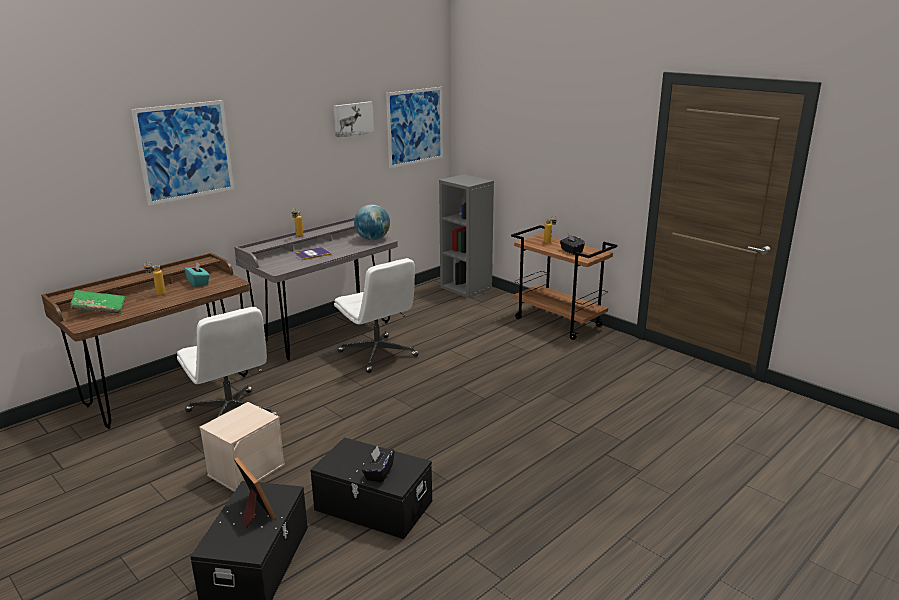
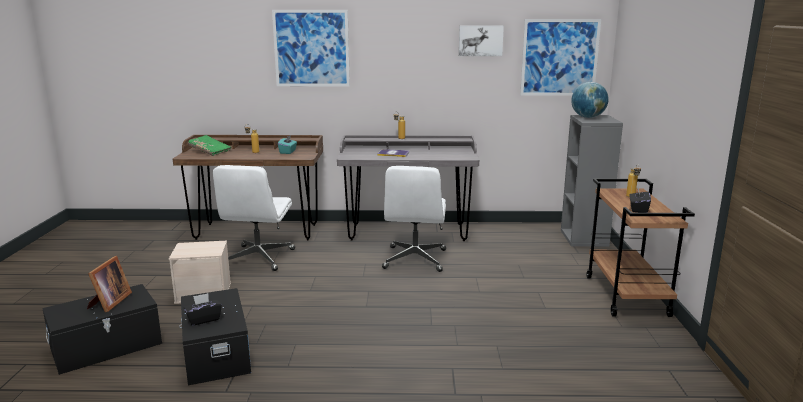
camera: 45 degrees right, 5 degrees down
globe [354,204,390,240] -> globe moved to [571,82,609,118]

